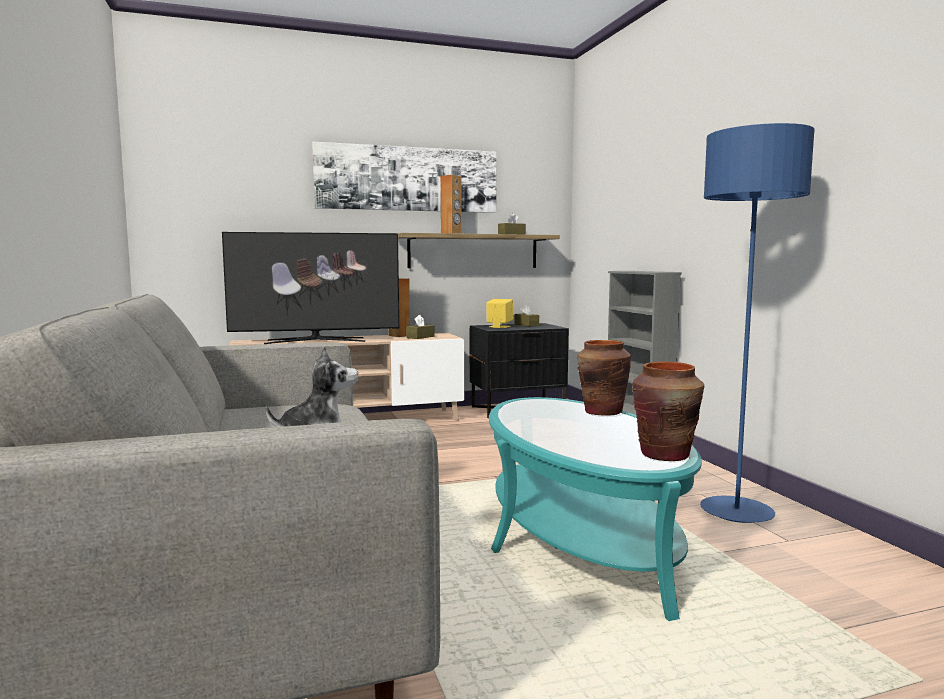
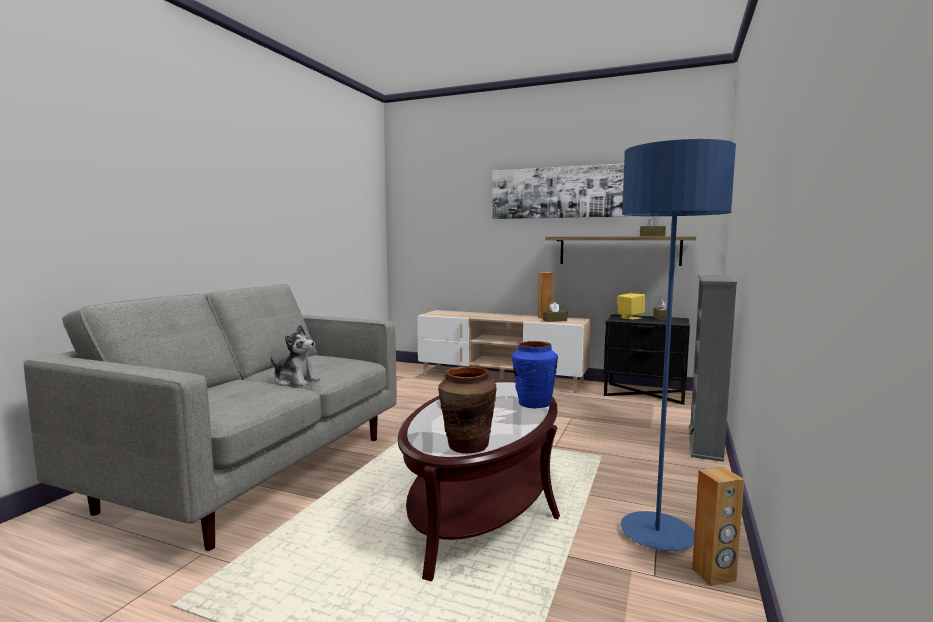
camera: 40 degrees right, 0 degrees up
television [222,232,399,344] -> none
brown speaker [440,175,462,234] -> brown speaker moved to [692,467,744,586]
turquoise coffee table [489,397,702,621] -> brown coffee table [398,381,560,581]
brown vase [577,340,631,416] -> blue vase [512,341,558,408]

